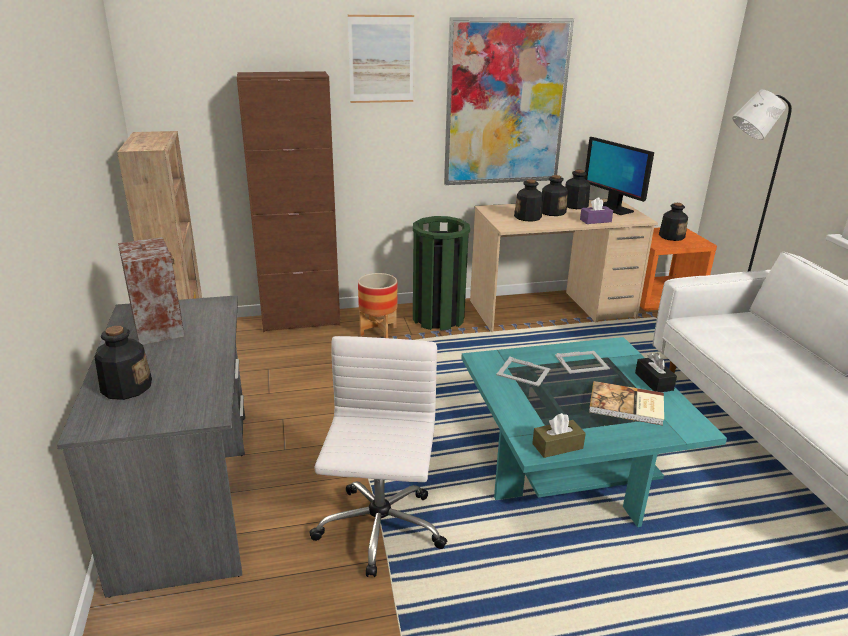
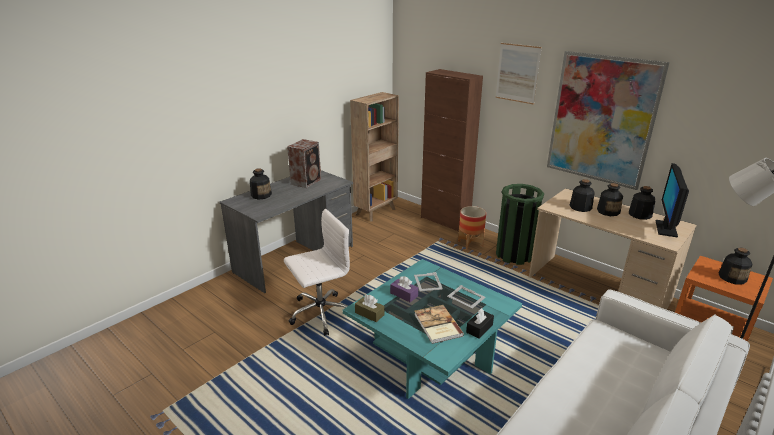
camera: 55 degrees right, 0 degrees up
purple tissue box [580,197,613,224] -> purple tissue box moved to [390,276,418,302]

